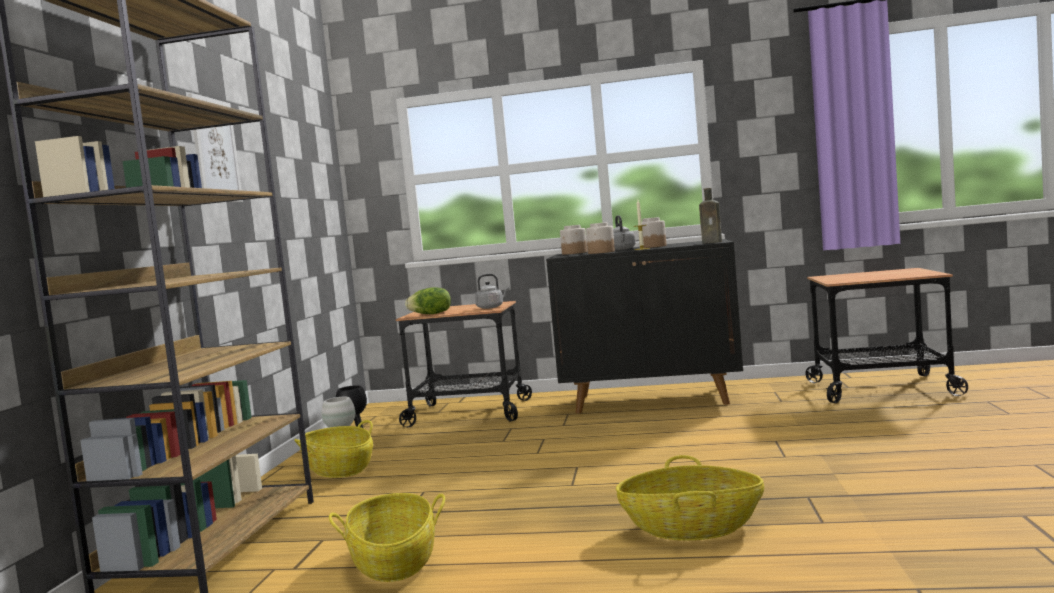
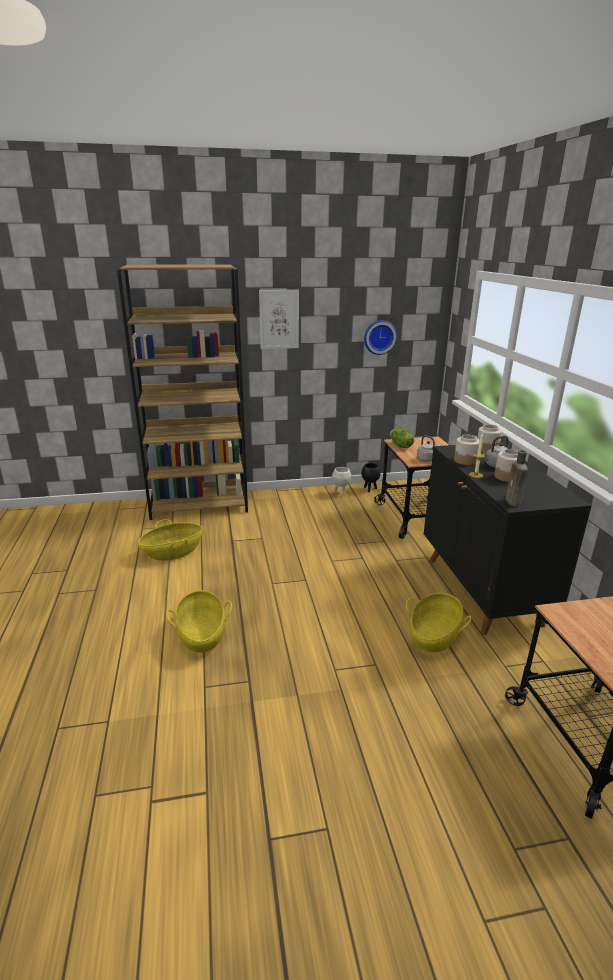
camera: 70 degrees right, 20 degrees up
basket [294,420,373,478] -> basket moved to [406,593,472,653]
none -> wall clock [364,320,397,355]

